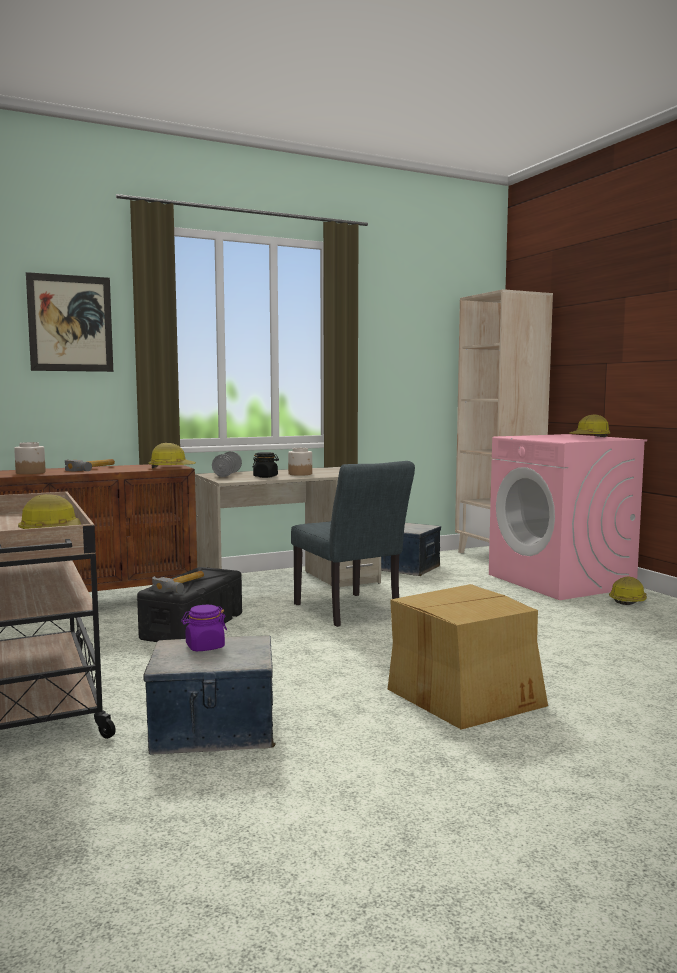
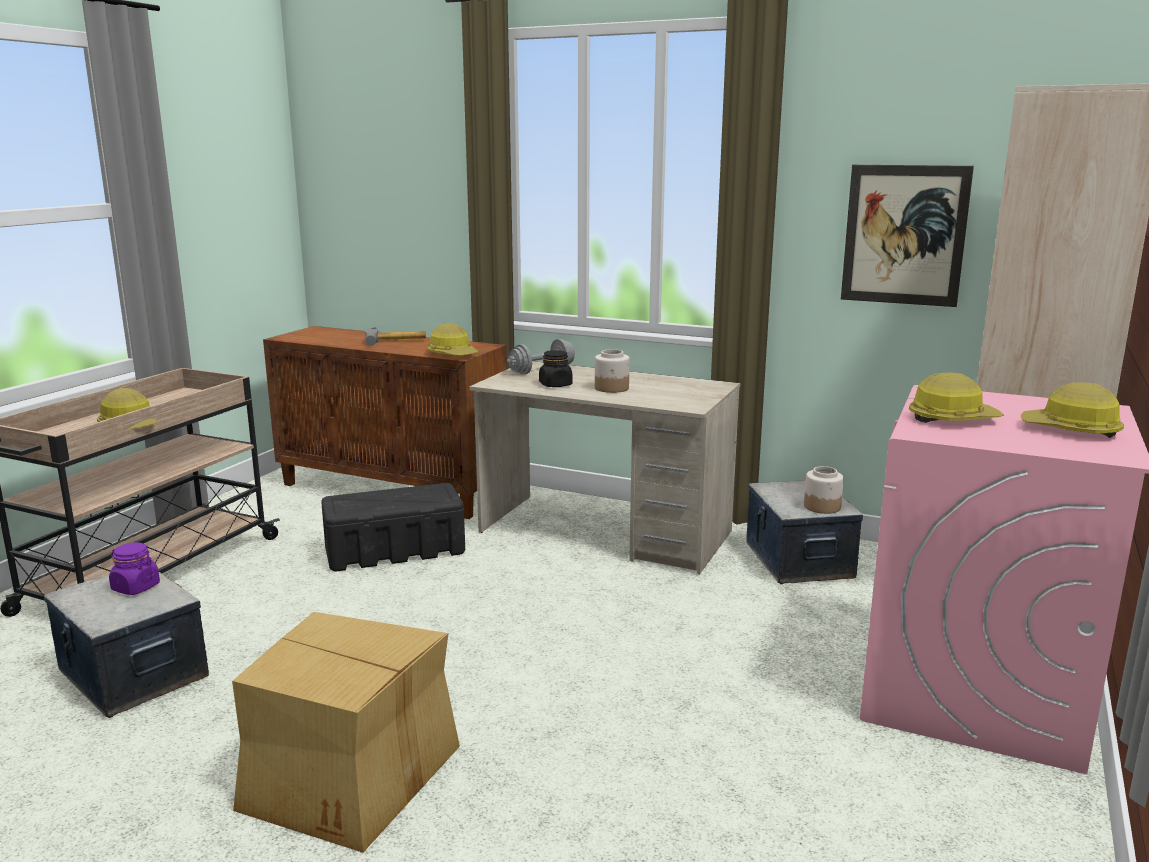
camera: 50 degrees right, 10 degrees up
jar [14,442,46,474] -> jar moved to [804,466,844,514]
picture [26,272,113,372] -> picture moved to [841,165,974,307]
hammer [152,571,204,593] -> none
grey chair [291,461,415,627] -> none
hard hat [609,577,647,605] -> hard hat moved to [909,372,1004,423]

